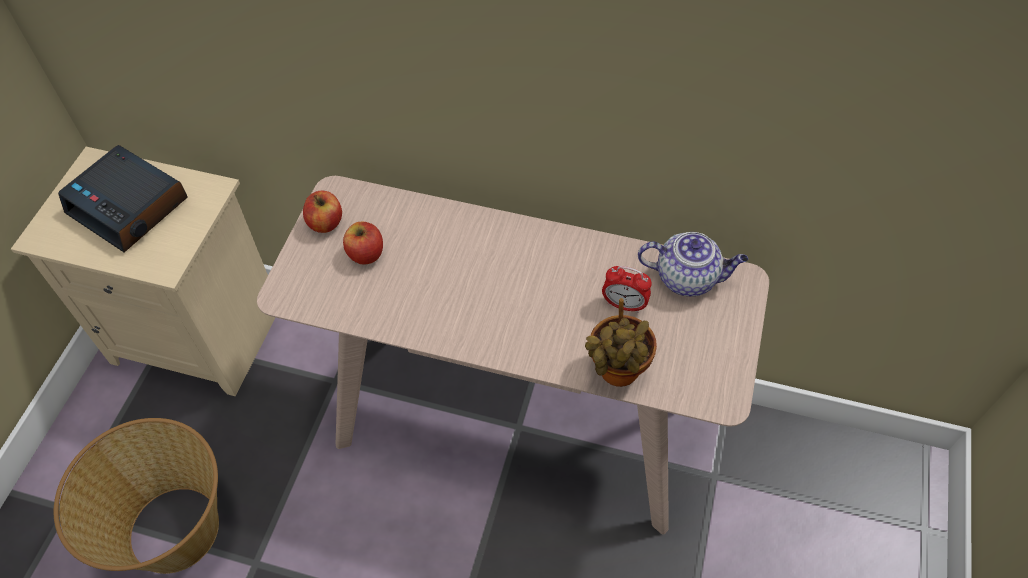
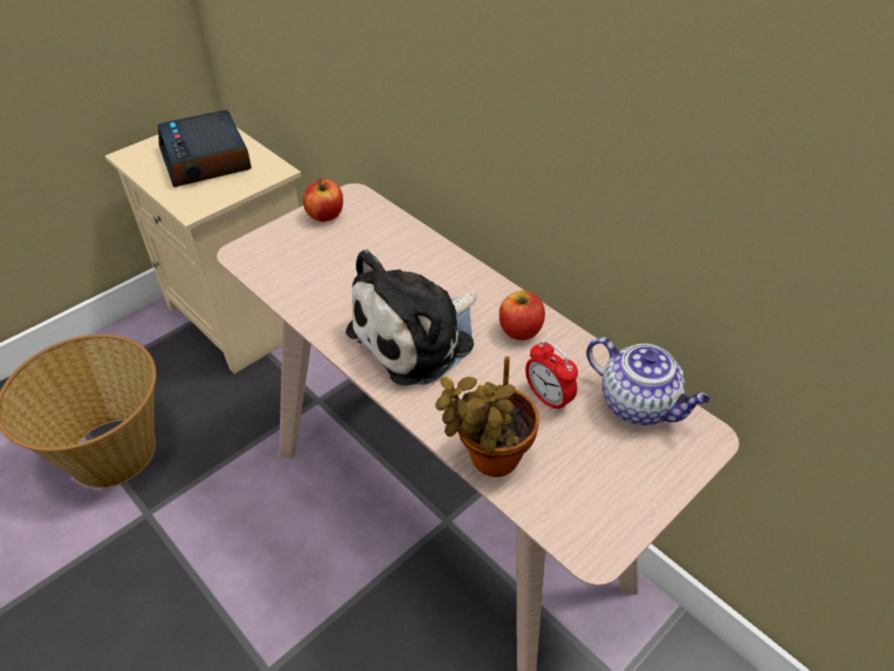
camera: 30 degrees right, 10 degrees down
apple [343,222,383,265] -> apple moved to [499,291,545,340]
none -> plush toy [346,250,477,386]

